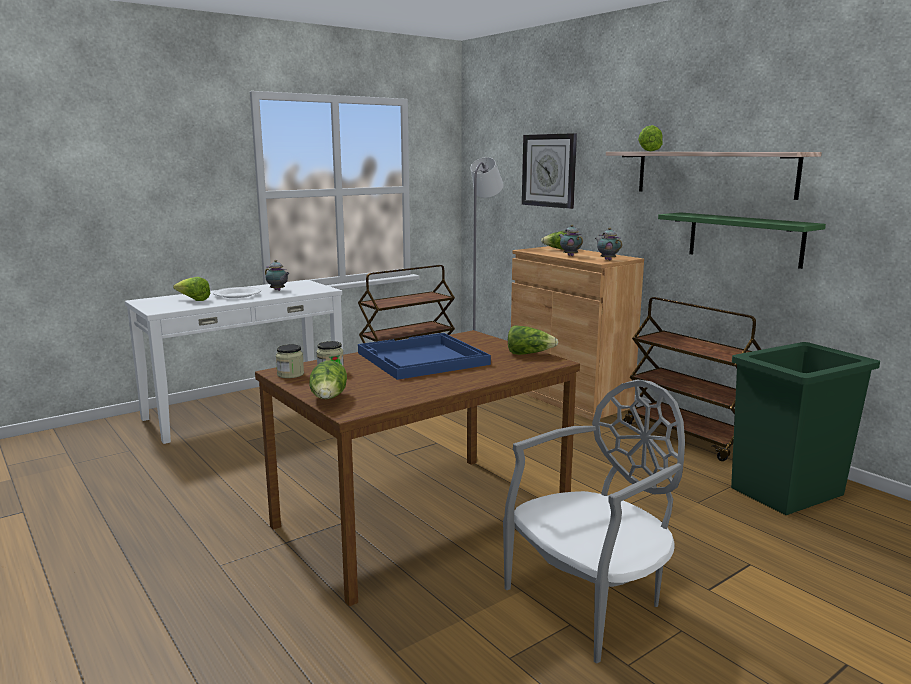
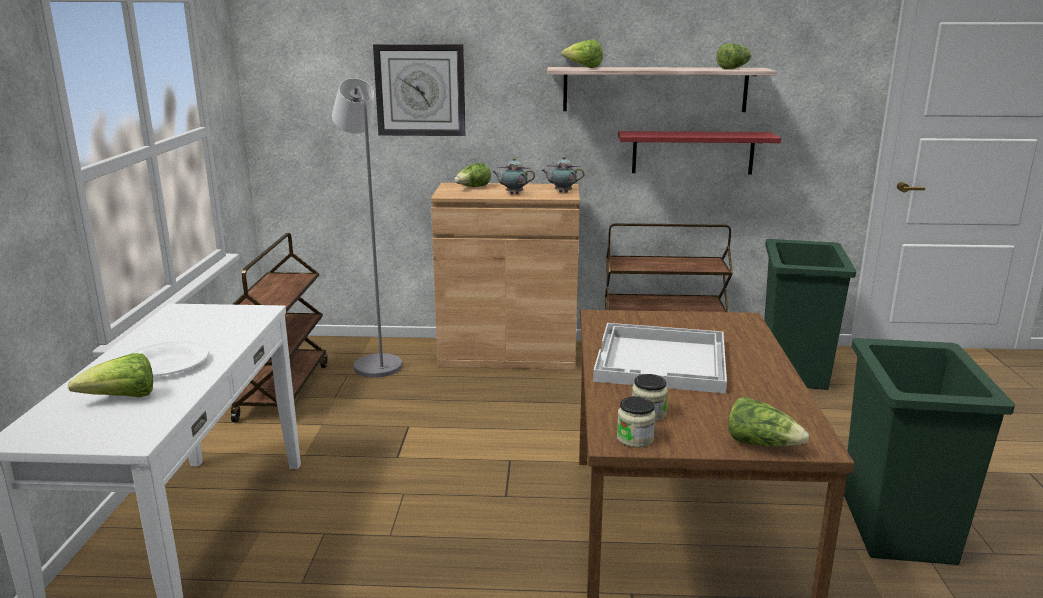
camera: 50 degrees left, 5 degrees up
teapot [265,260,290,291] -> none
blue tray [358,333,491,380] -> white tray [593,323,727,393]
grey chair [503,379,685,663] -> green trash can [844,338,1015,565]
lettuce [508,325,558,355] -> lettuce moved to [716,43,752,69]
green shelf [658,212,826,269] -> red shelf [618,131,781,174]

